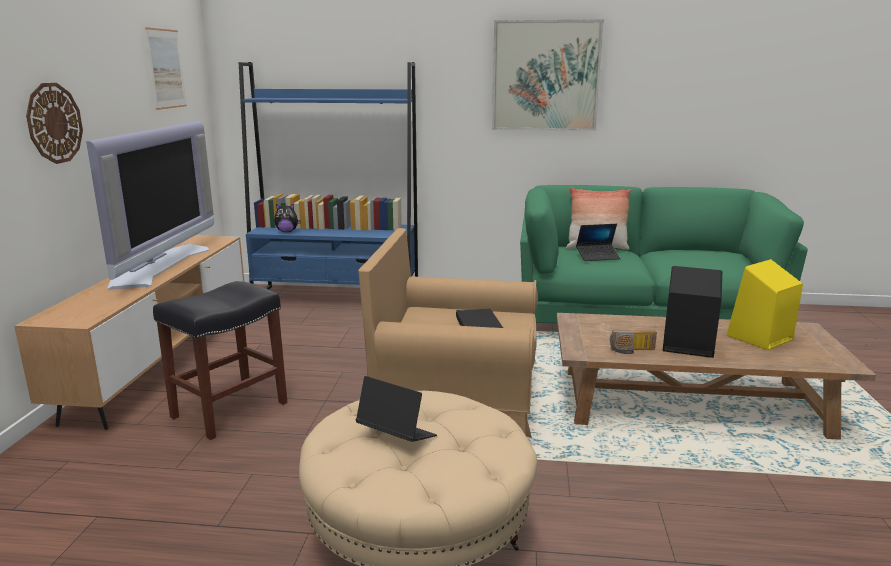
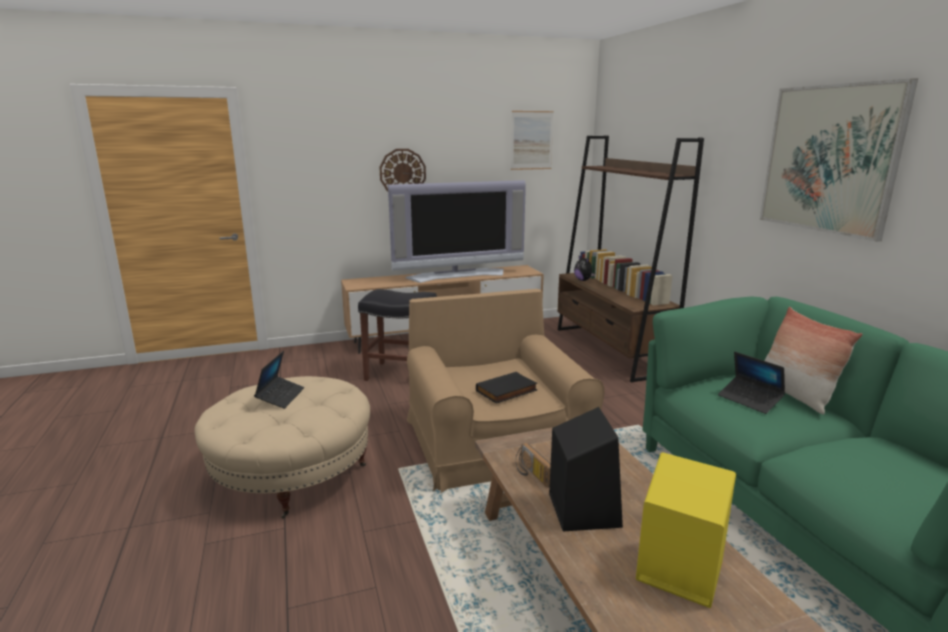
camera: 65 degrees right, 0 degrees up
blue bookcase [239,62,418,290] -> brown bookcase [557,135,704,382]

